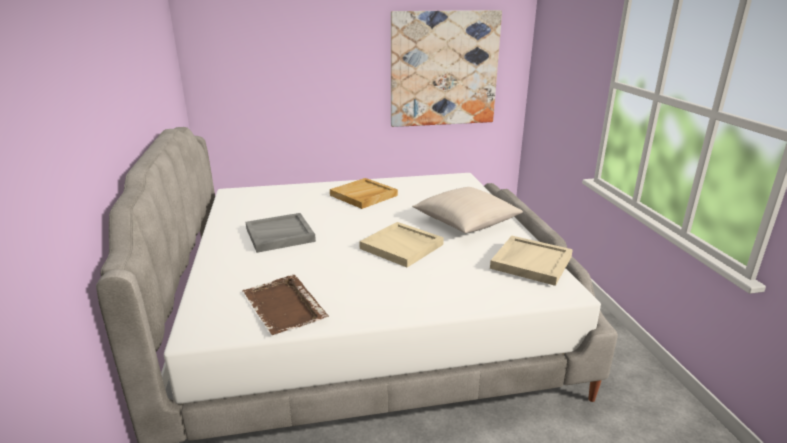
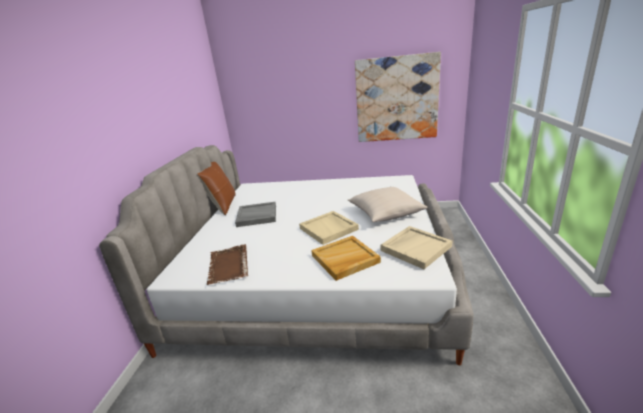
camera: 20 degrees right, 0 degrees up
beige tray [330,178,398,209] -> beige tray moved to [311,236,381,281]
none -> brown pillow [197,162,235,215]

